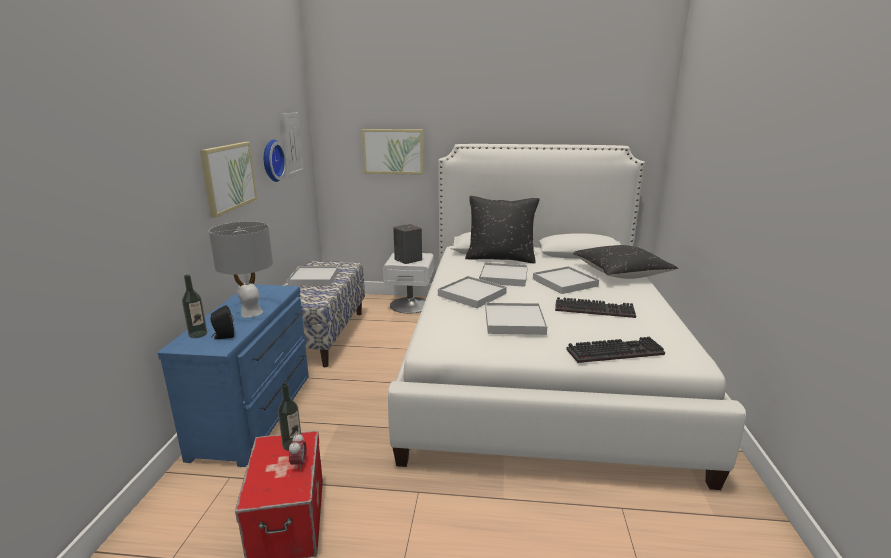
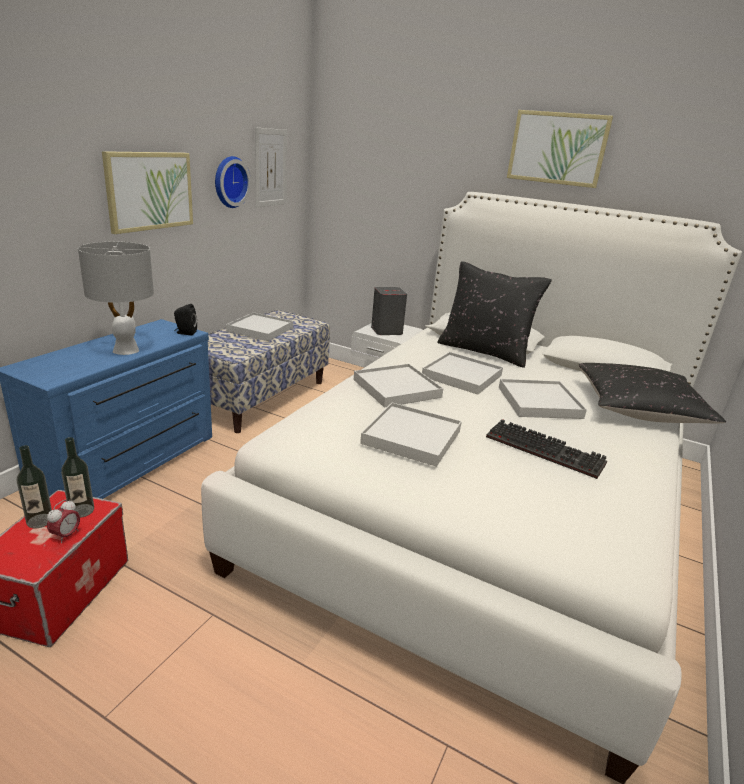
camera: 20 degrees right, 5 degrees up
bottle [182,275,207,338] -> bottle moved to [17,445,52,528]
black speaker [210,305,234,339] -> black speaker moved to [174,304,197,336]
picture [362,129,424,175] -> picture moved to [507,110,613,188]
keyboard [566,337,665,363] -> none

